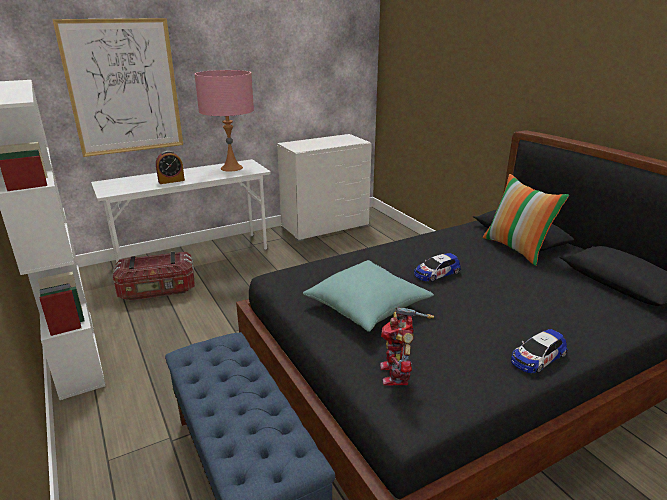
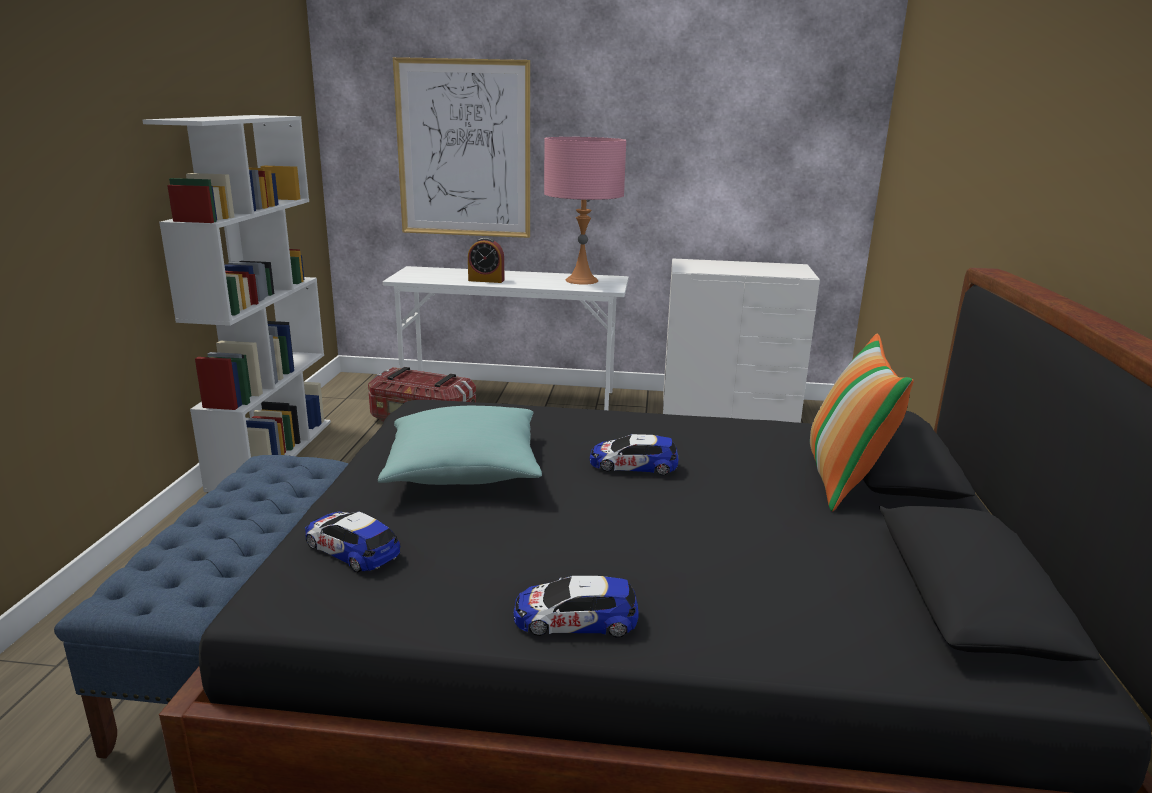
camera: 35 degrees right, 5 degrees down
toy robot [380,307,434,385] -> toy car [305,511,400,572]

